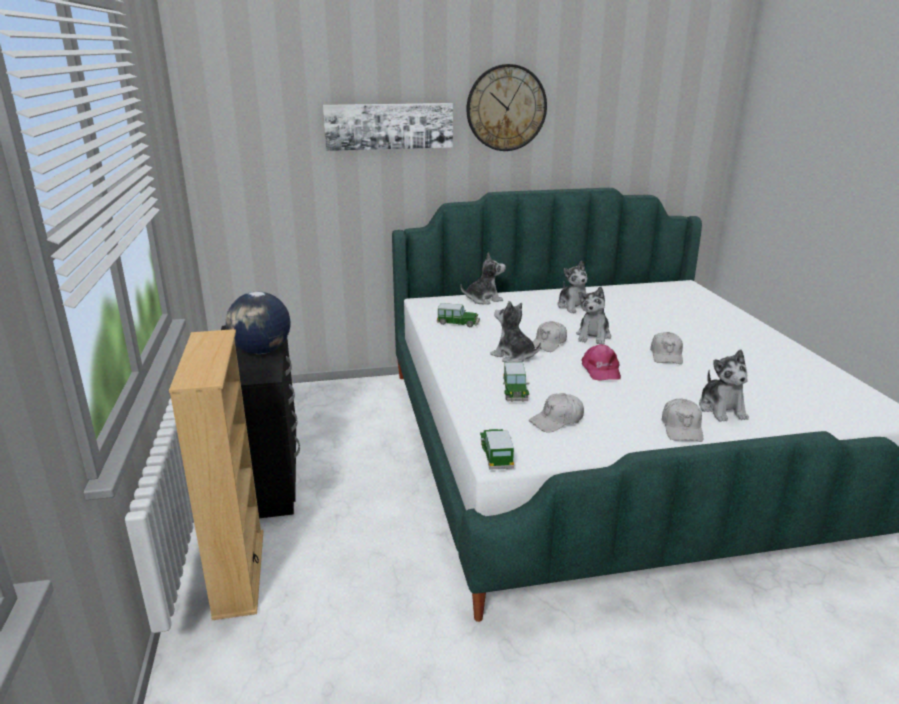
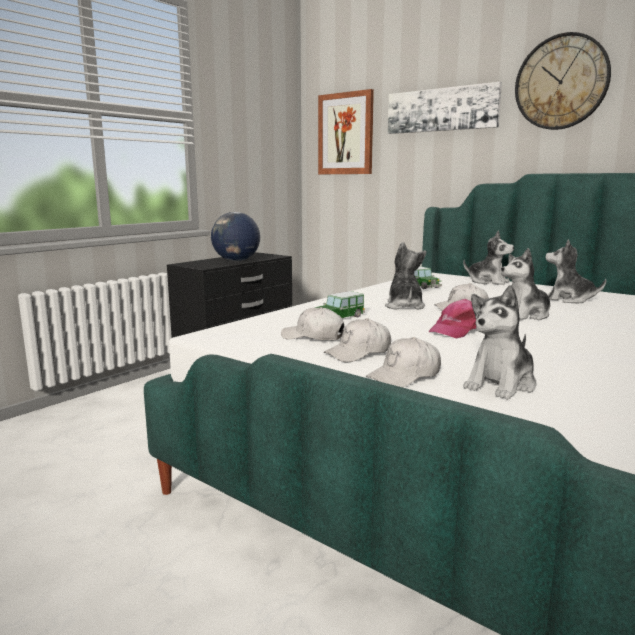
camera: 50 degrees right, 10 degrees down
beige bookcase [169,329,263,620] -> none
toy car [480,429,514,470] -> none
plush toy [557,261,587,313] -> plush toy turned 90 degrees clockwise [545,240,606,303]
white cap [650,332,683,364] -> white cap moved to [324,318,391,362]
none -> picture [318,89,374,174]

